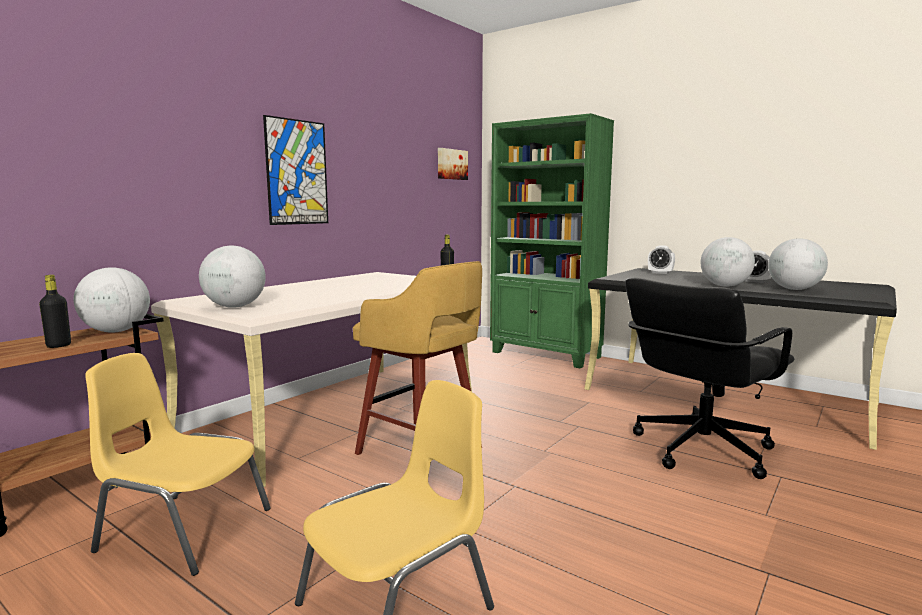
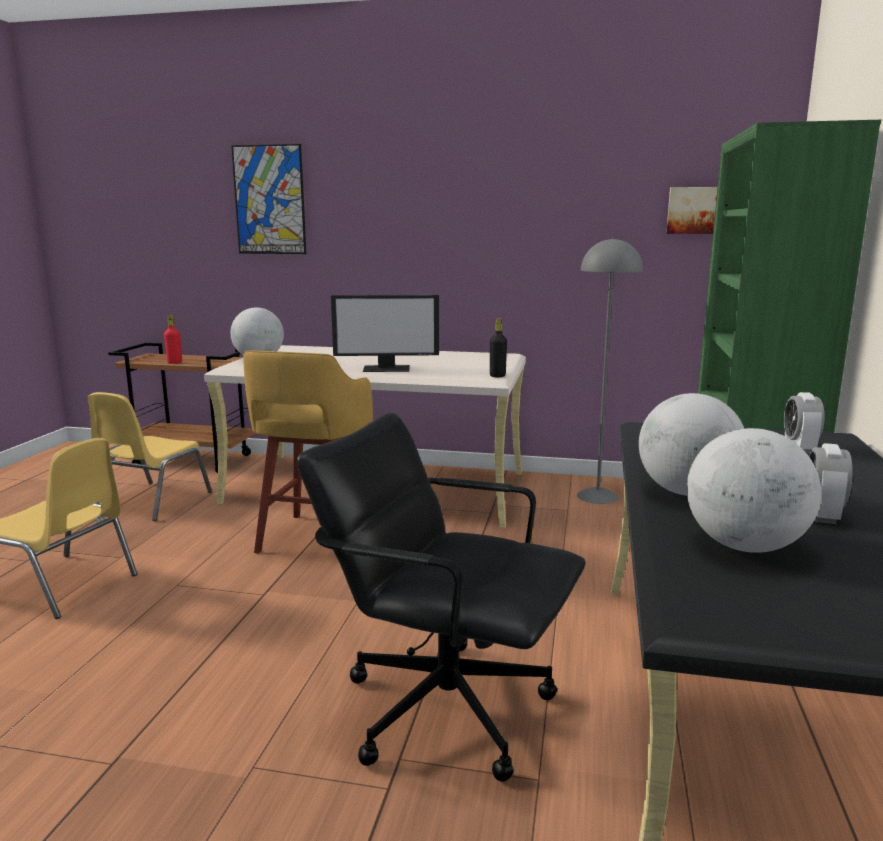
camera: 65 degrees right, 5 degrees up
black bottle [39,275,71,348] -> red bottle [164,316,182,364]
globe [74,267,150,333] -> none
yellow chair [85,353,271,576] -> yellow chair turned 150 degrees counterclockwise [87,392,212,521]
picture [263,115,328,225] -> picture moved to [231,144,306,254]
none -> monitor [331,295,439,372]
none -> grey floor lamp [577,237,643,504]

